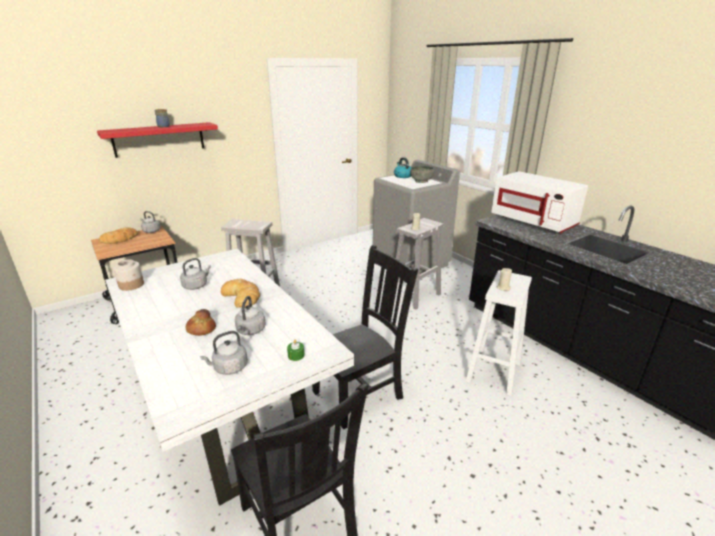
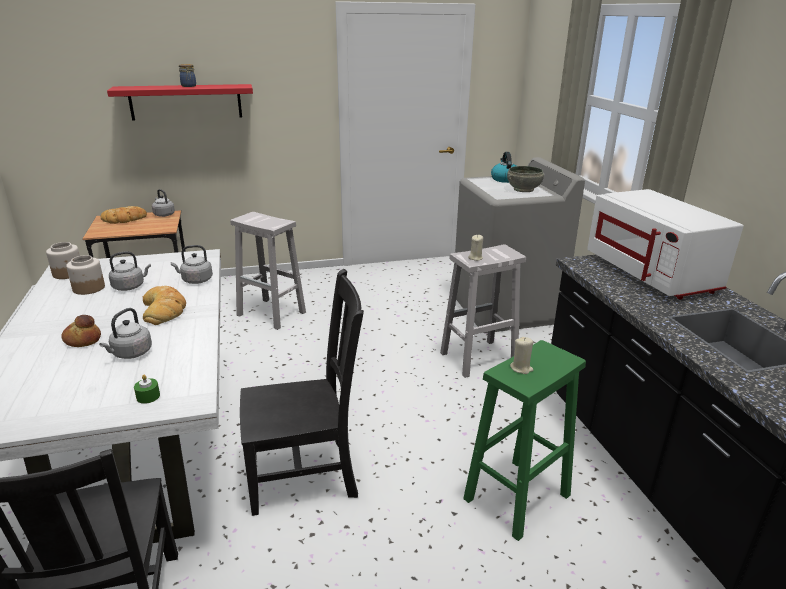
camera: 20 degrees right, 0 degrees up
grey kettle [200,331,248,375] -> grey kettle moved to [170,245,213,284]
white stool [466,270,532,396] -> green stool [463,340,586,541]
none -> jar [66,255,105,295]

